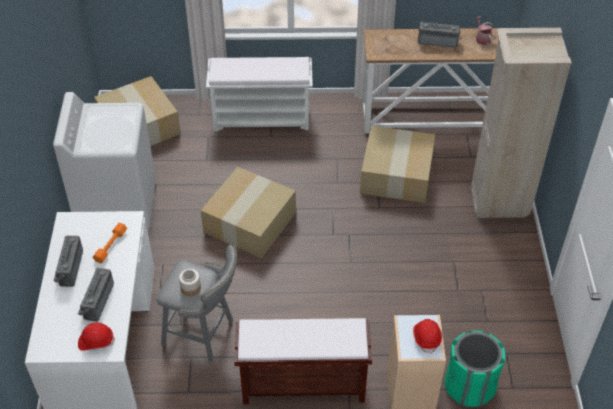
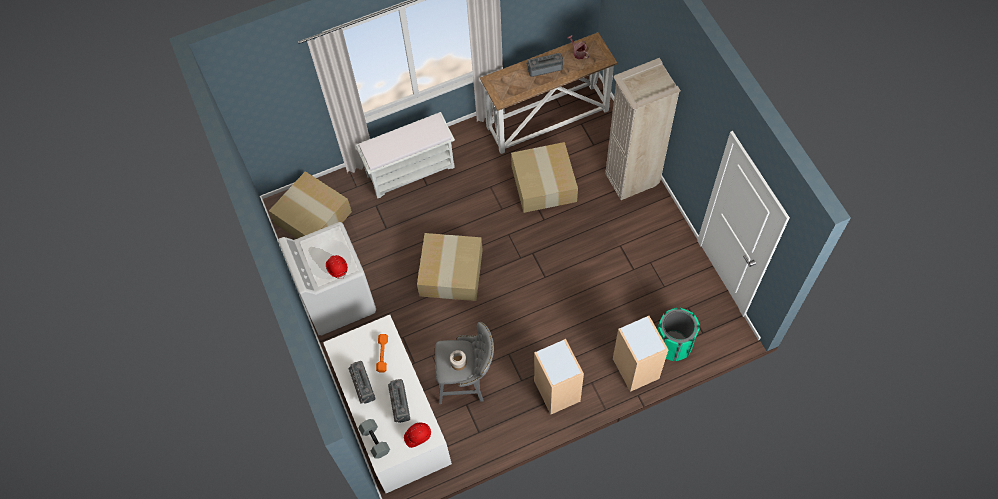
camera: 20 degrees left, 15 degrees up
brown bench [234,318,372,404] -> bookcase [534,339,584,415]
red hard hat [413,319,442,354] -> red hard hat moved to [326,255,348,279]
none -> grey dumbbell [358,419,390,459]

